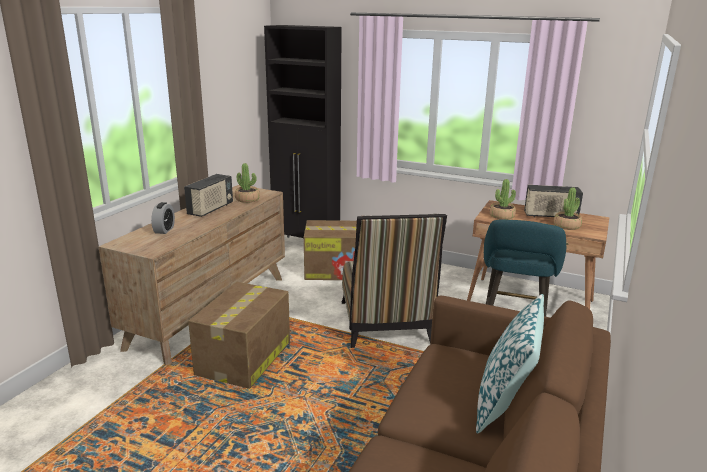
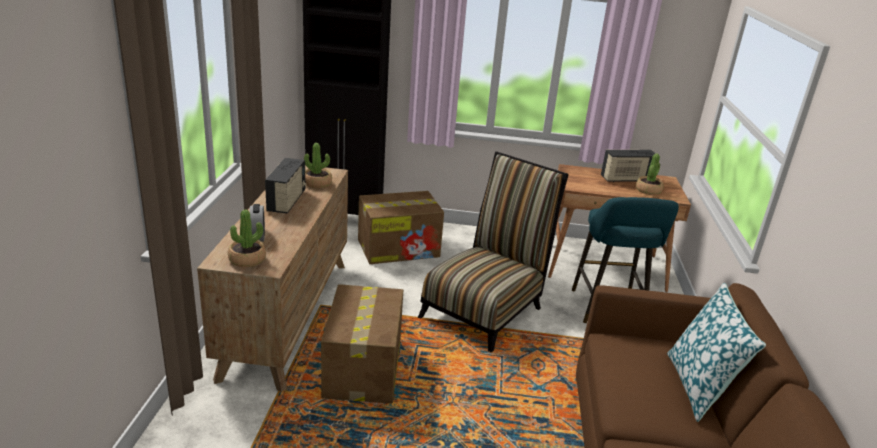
camera: 20 degrees left, 5 degrees up
chair [342,214,447,348] -> chair turned 120 degrees counterclockwise [418,151,569,353]
potted plant [489,179,516,220] -> potted plant moved to [228,210,266,267]

